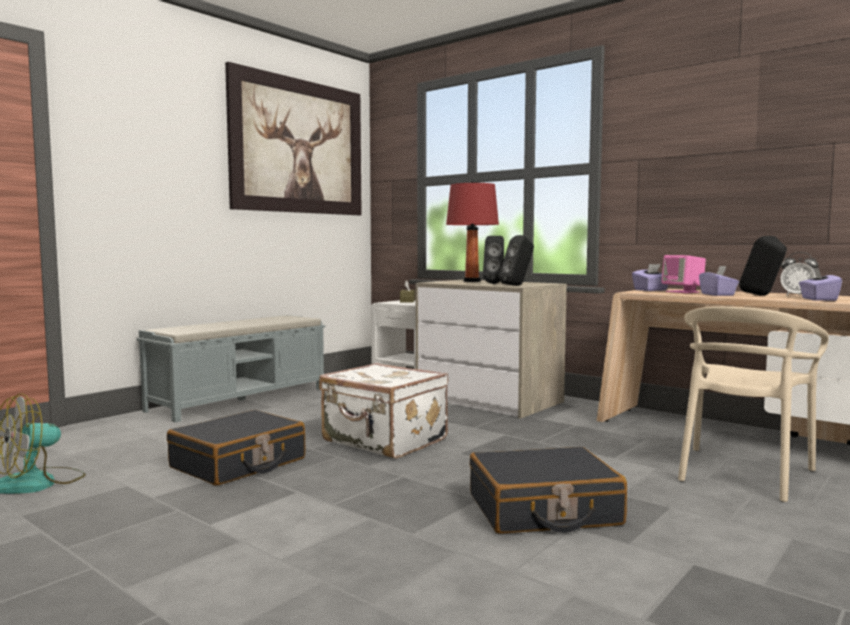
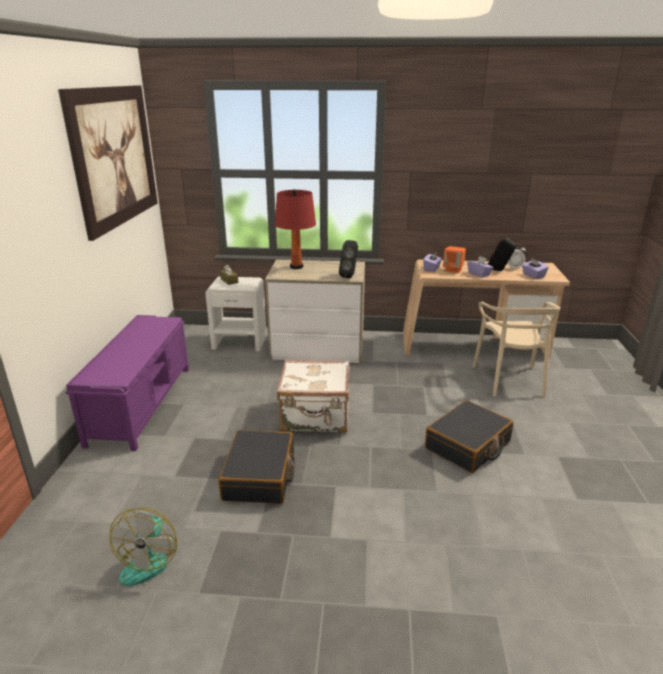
camera: 35 degrees left, 20 degrees up
grey bench [137,315,325,423] -> purple bench [66,315,189,451]
black speaker [483,236,504,284] -> none
pink speaker [661,255,706,293] -> orange speaker [443,246,466,273]

